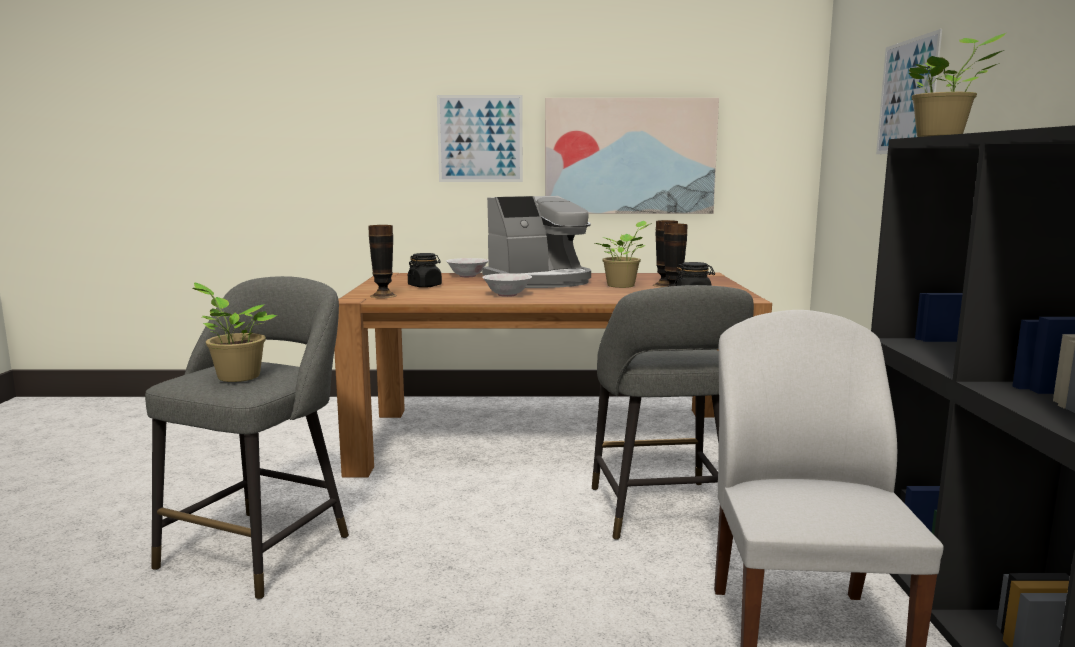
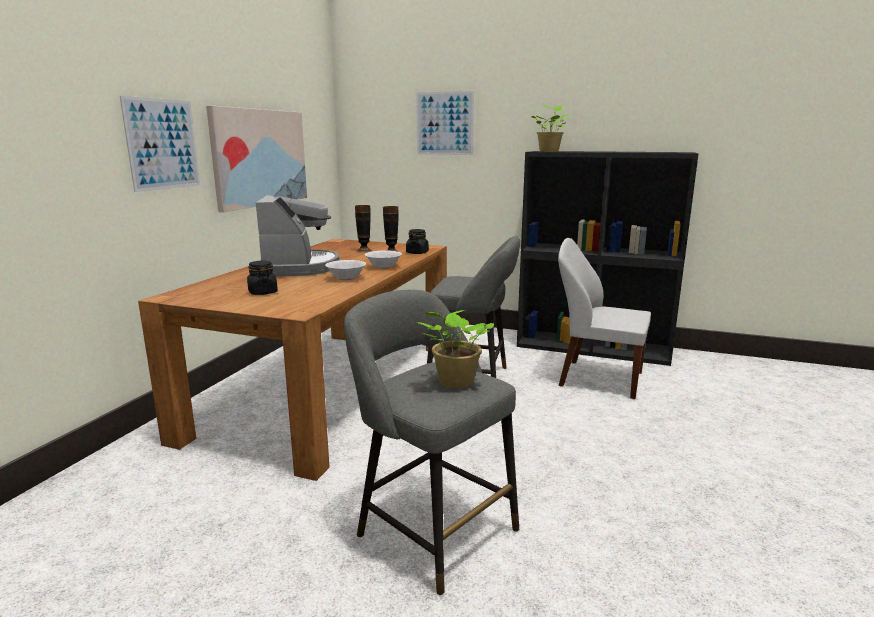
camera: 70 degrees left, 5 degrees up
vase [368,225,397,298] -> none
white bowl [446,258,488,277] -> white bowl moved to [365,250,402,269]
potted plant [595,221,652,288] -> none

